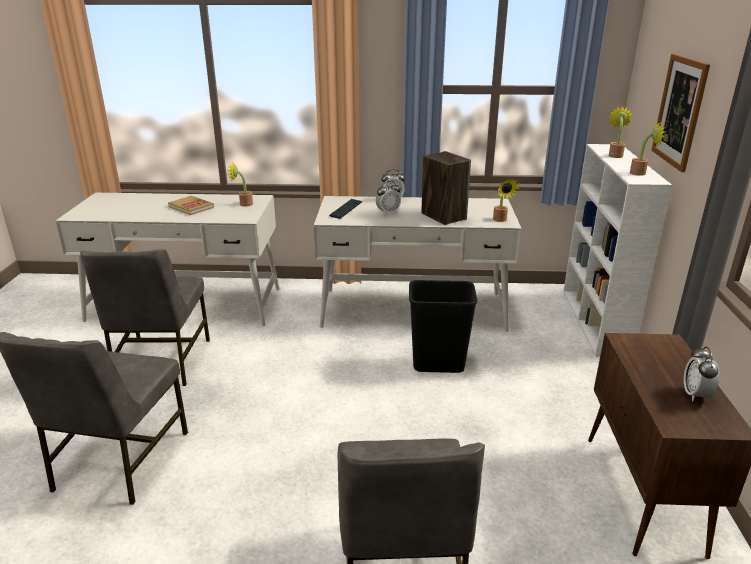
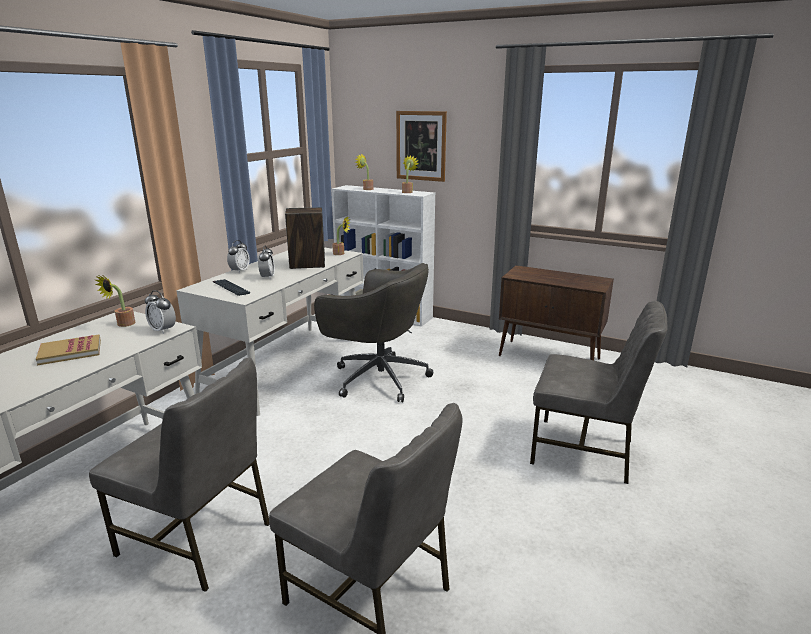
camera: 65 degrees left, 5 degrees down
black trash can [409,280,477,373] -> grey office chair [314,263,433,402]
alarm clock [684,346,720,401] -> alarm clock moved to [145,290,176,334]

